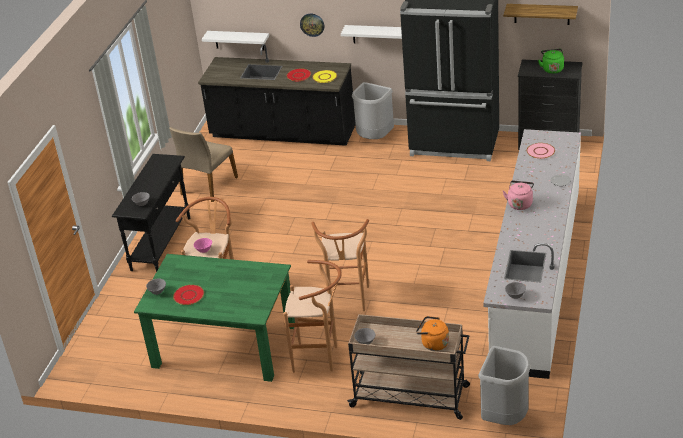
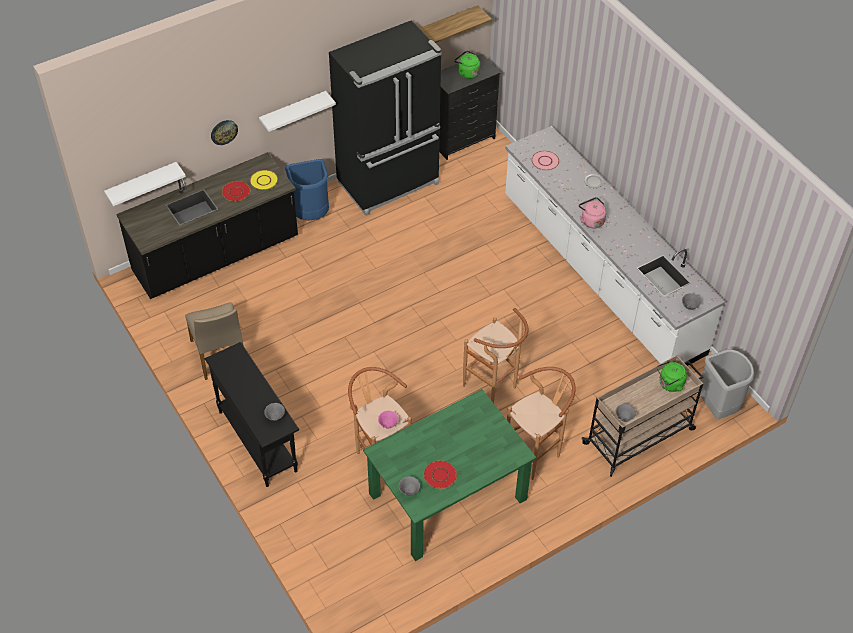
camera: 50 degrees left, 15 degrees up
grey trash can [352,82,394,139] -> blue trash can [285,159,329,220]
orange kettle [416,316,449,351] -> green kettle [657,361,687,392]

